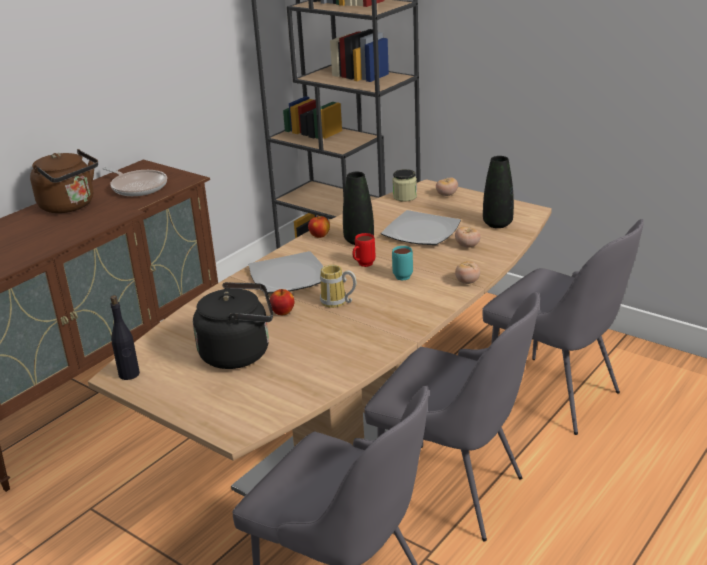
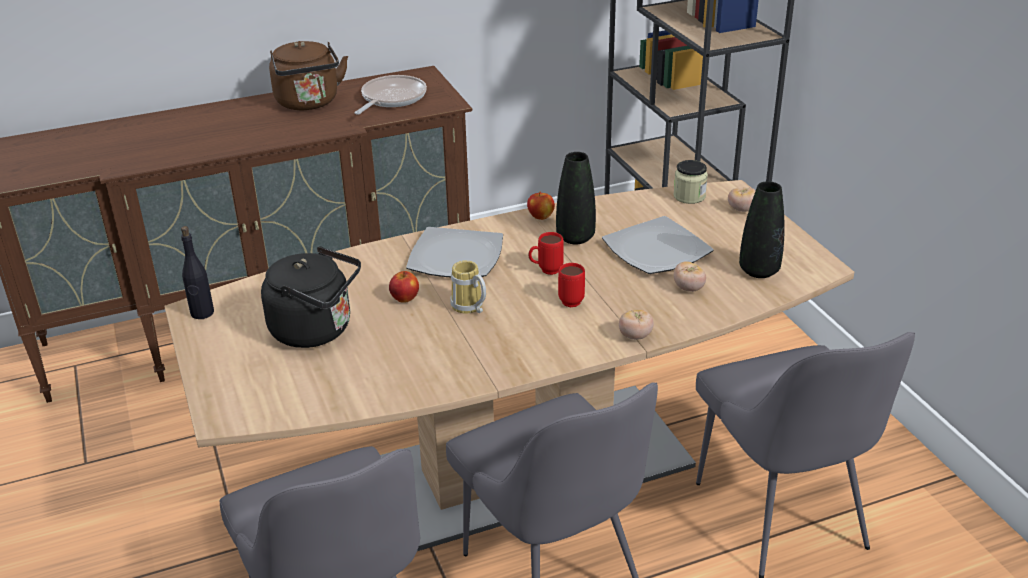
camera: 30 degrees right, 5 degrees up
frying pan [102,167,167,196] -> frying pan turned 135 degrees counterclockwise [354,75,427,114]
turquoise mug [392,246,413,281] -> red mug [558,263,585,307]

